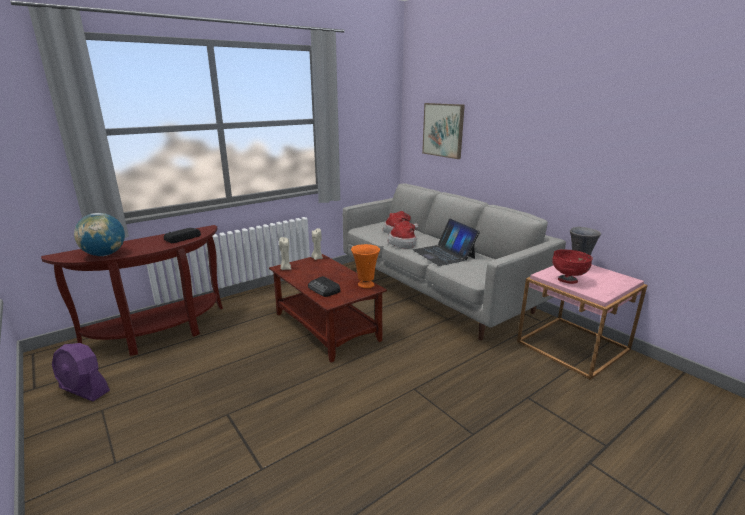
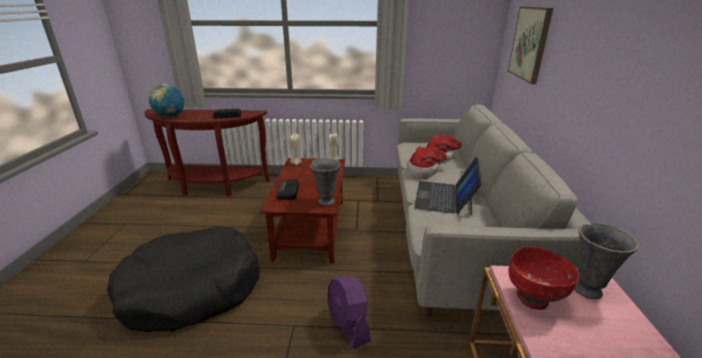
camera: 40 degrees right, 5 degrees up
purple fan [52,343,110,401] -> purple fan moved to [328,276,371,349]
orange vase [351,244,380,288] -> grey vase [310,158,341,206]
none -> black dog bed [107,226,260,332]

